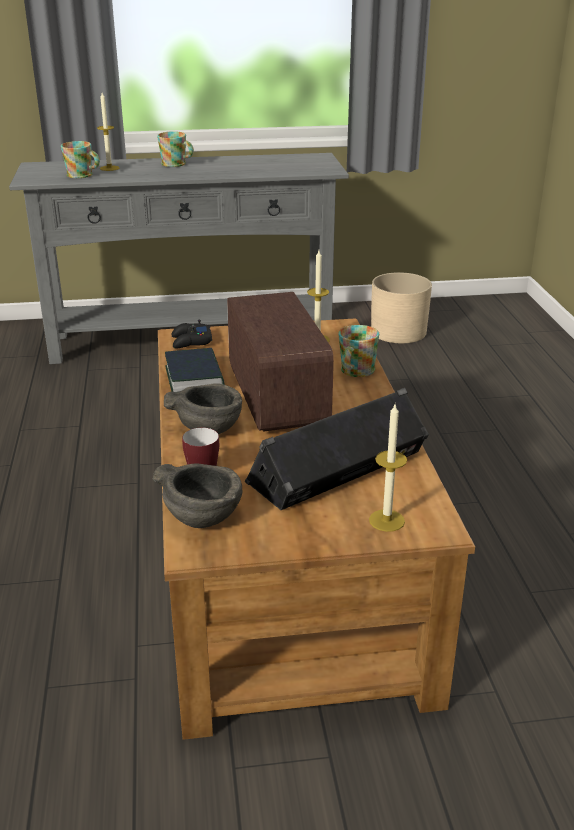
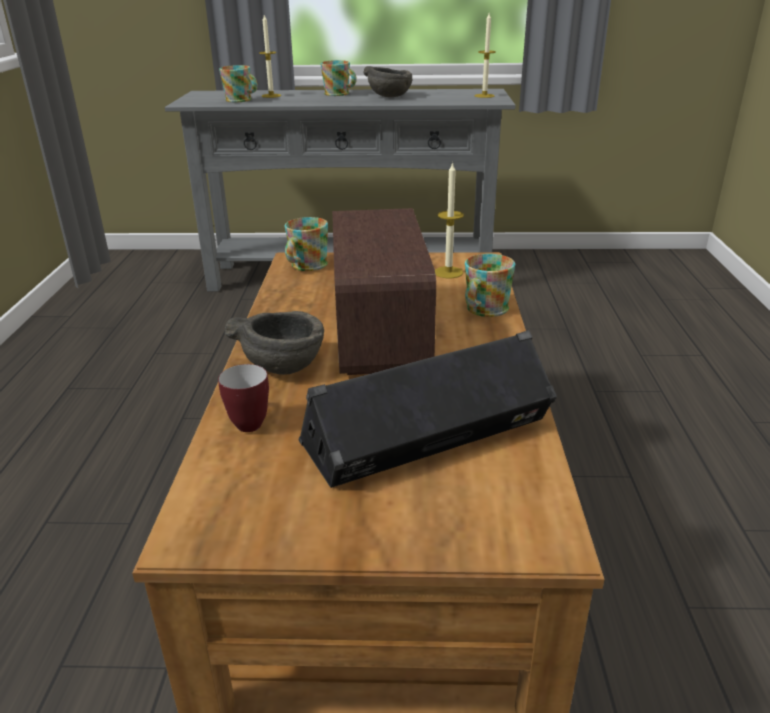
camera: 10 degrees right, 0 degrees up
grey bowl [153,463,242,528] -> grey bowl moved to [363,66,412,97]
book [165,348,225,392] -> none
black game controller [172,320,212,349] -> mug [285,217,328,271]
candle [369,404,407,532] -> candle moved to [475,13,496,98]
beige planter [371,272,432,343] -> none

